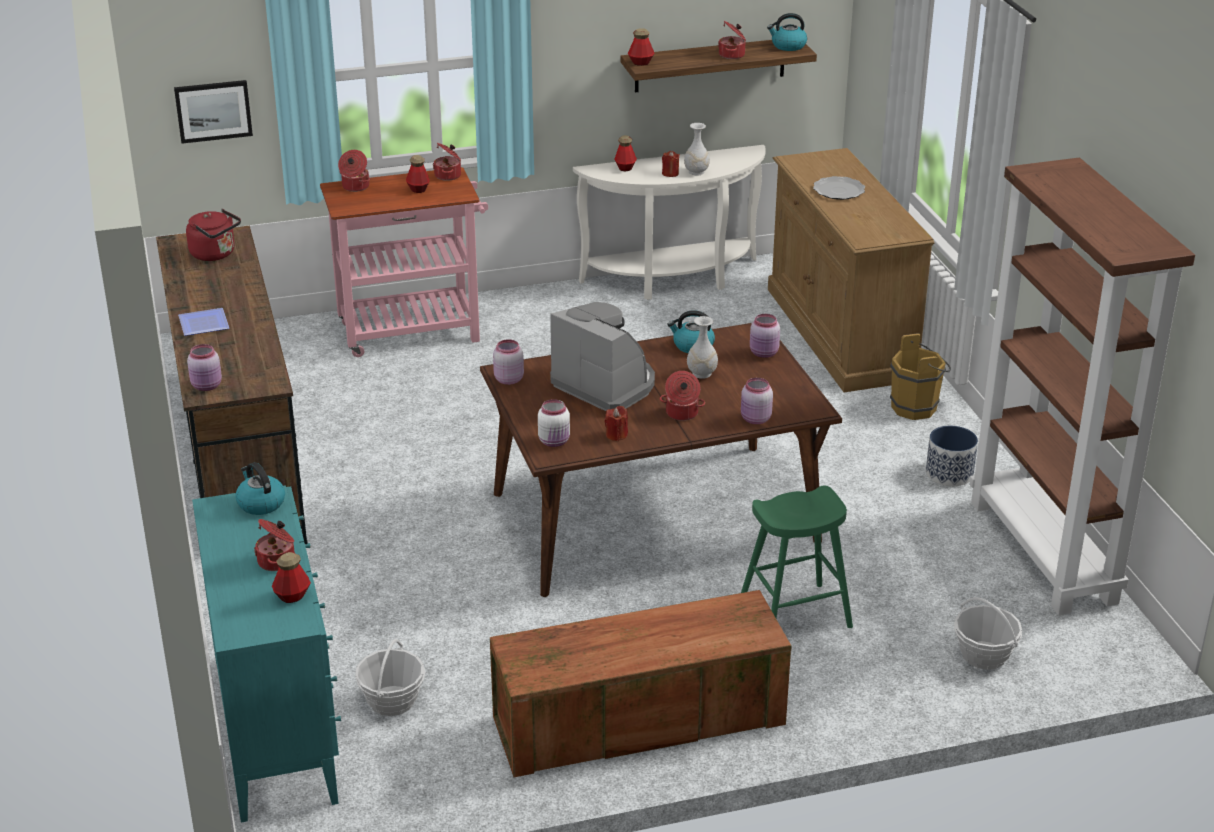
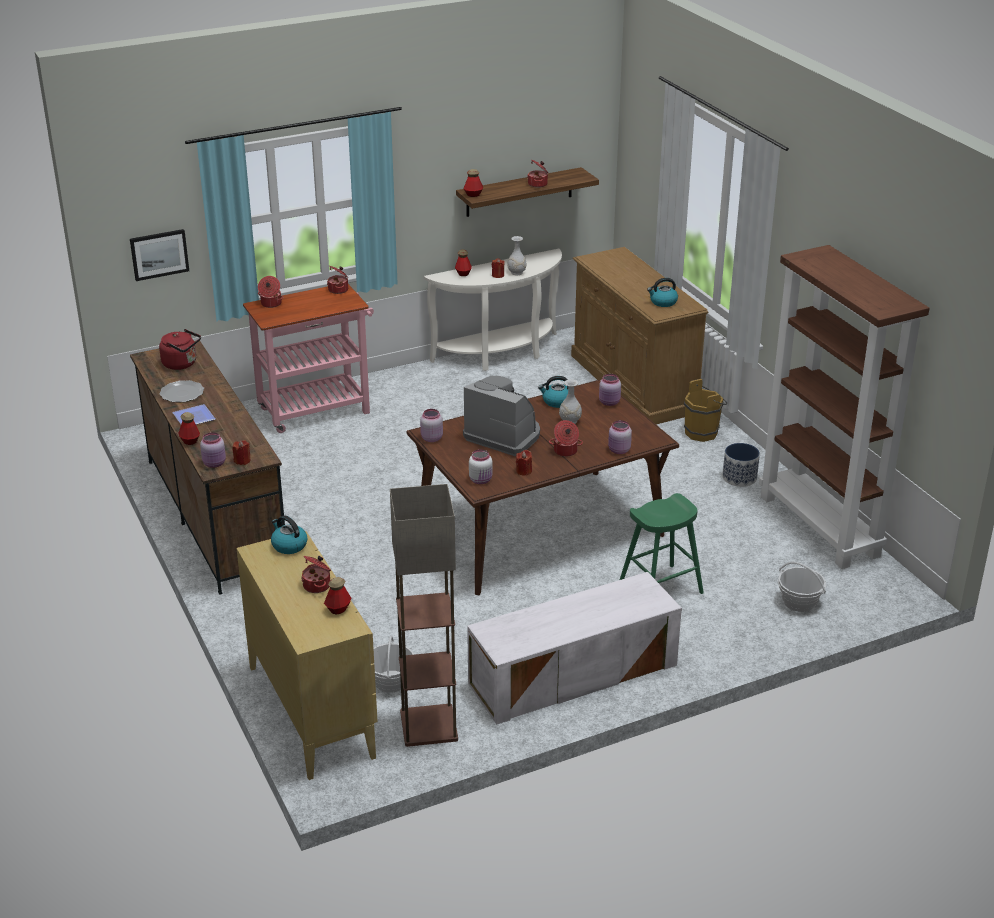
camera: 10 degrees left, 0 degrees up
turquoise dresser [192,485,341,823] -> beige dresser [236,531,378,780]
bottle [406,155,430,193] -> bottle moved to [178,412,200,445]
brown bench [490,590,792,777] -> white bench [467,572,682,724]
kettle [767,13,807,51] -> kettle moved to [647,278,678,307]
plate [813,176,865,200] -> plate moved to [159,380,204,403]
none -> red candle [232,440,251,465]
none -> floor lamp [390,484,458,747]

